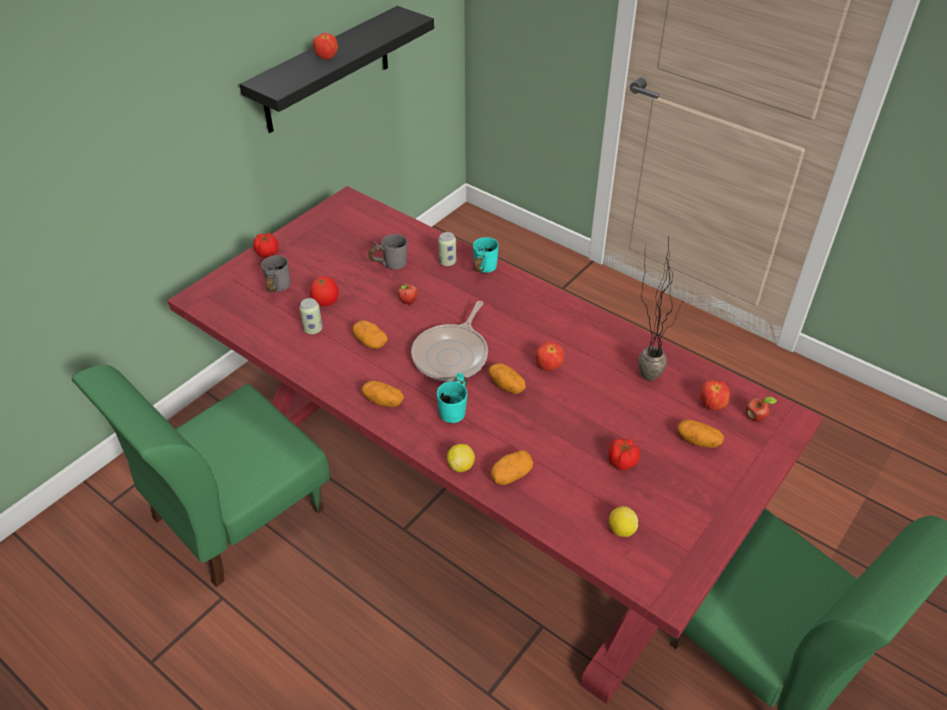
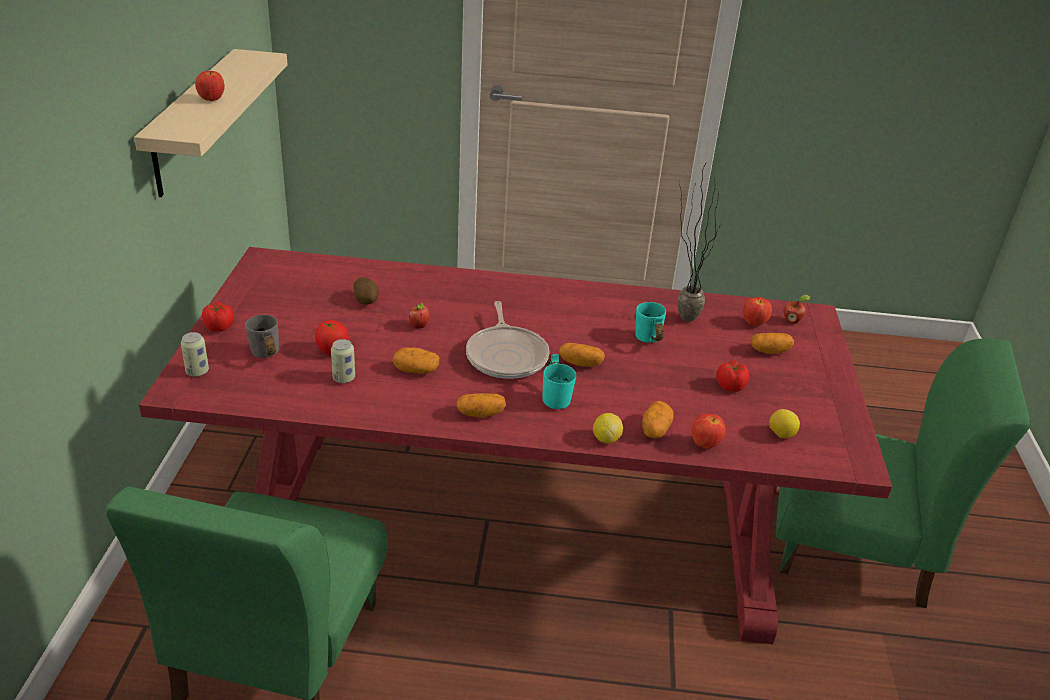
camera: 35 degrees left, 10 degrees down
black shelf [239,6,434,133] -> beige shelf [134,49,288,197]
grey mug [369,234,407,270] -> potato [353,277,379,305]
can [438,232,456,266] -> can moved to [181,332,209,377]
turquoise mug [473,237,499,273] -> turquoise mug moved to [635,302,666,343]
apple [535,342,564,371] -> apple moved to [691,414,725,449]

